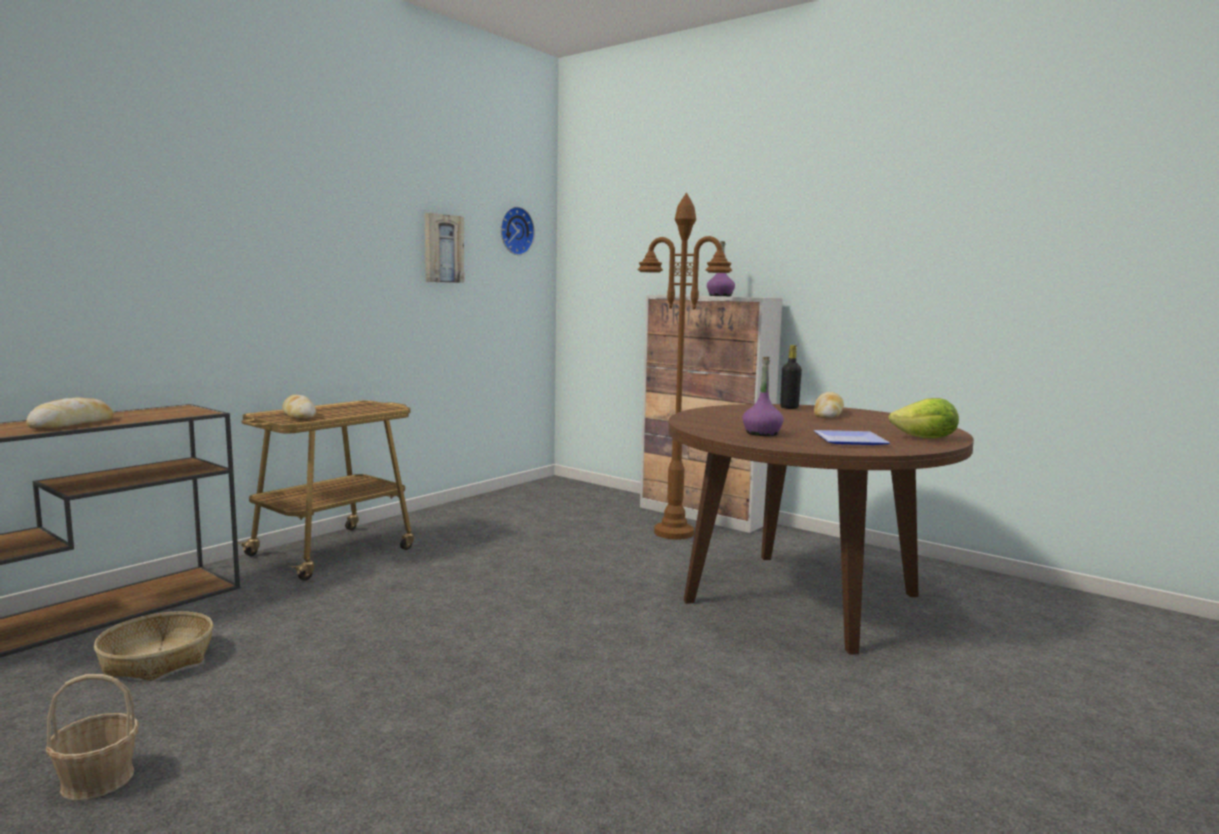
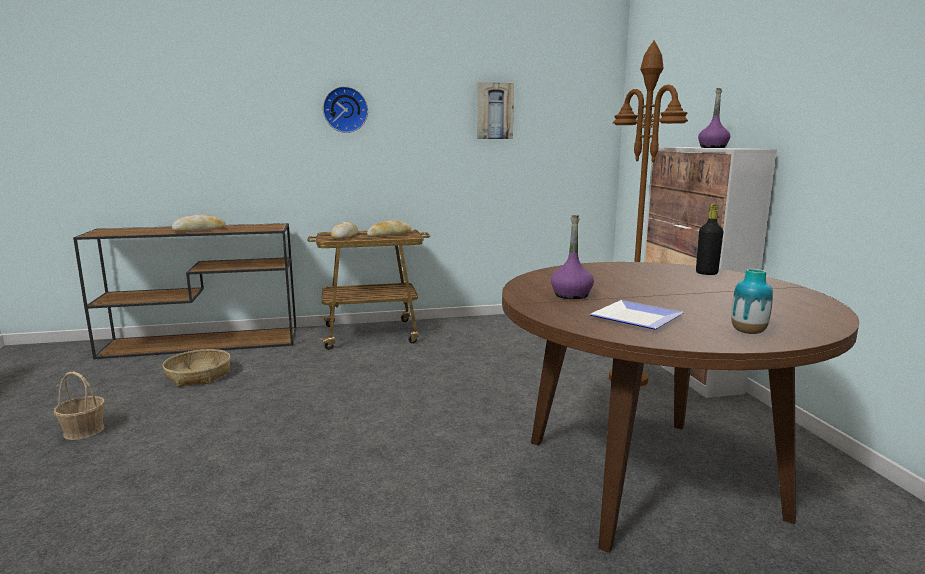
camera: 40 degrees right, 5 degrees up
wall clock [501,206,535,255] -> wall clock moved to [323,86,368,133]
bread [814,392,844,419] -> bread moved to [367,220,412,237]
lettuce [889,398,959,438] -> vase [731,269,773,334]

